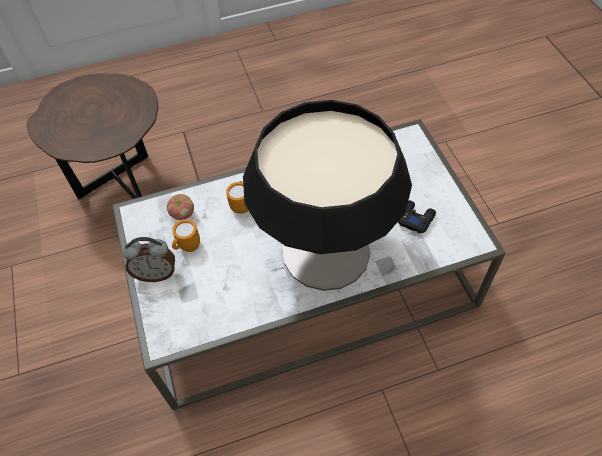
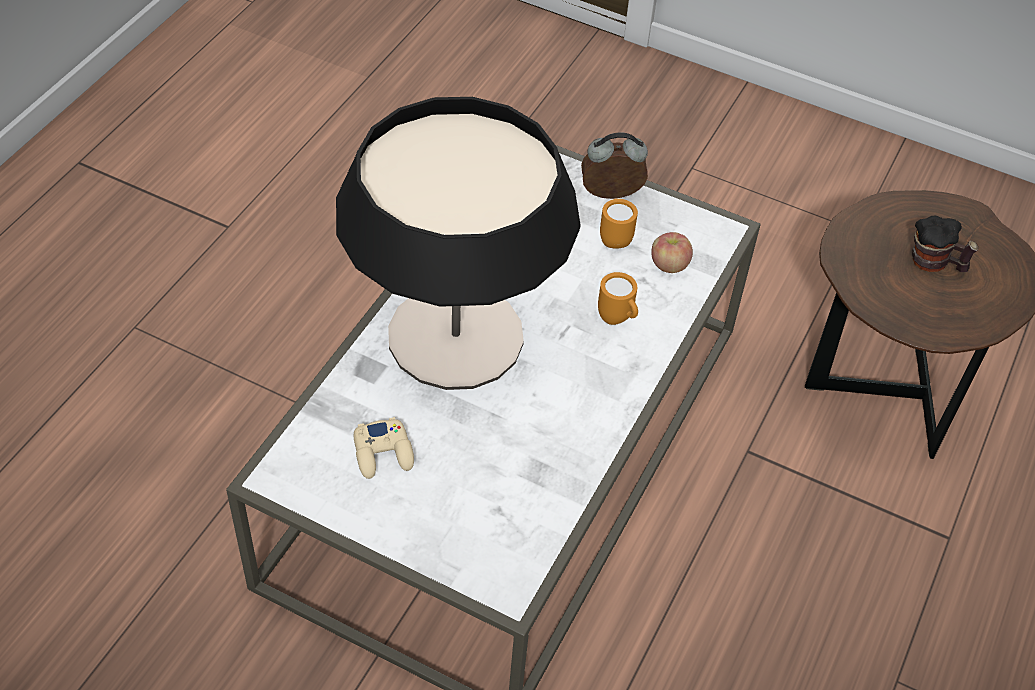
camera: 130 degrees right, 5 degrees down
alarm clock [123,237,175,282] -> alarm clock turned 45 degrees clockwise [581,132,648,199]
black game controller [398,201,436,234] -> beige game controller [354,417,414,479]
none -> mug [912,215,979,272]

